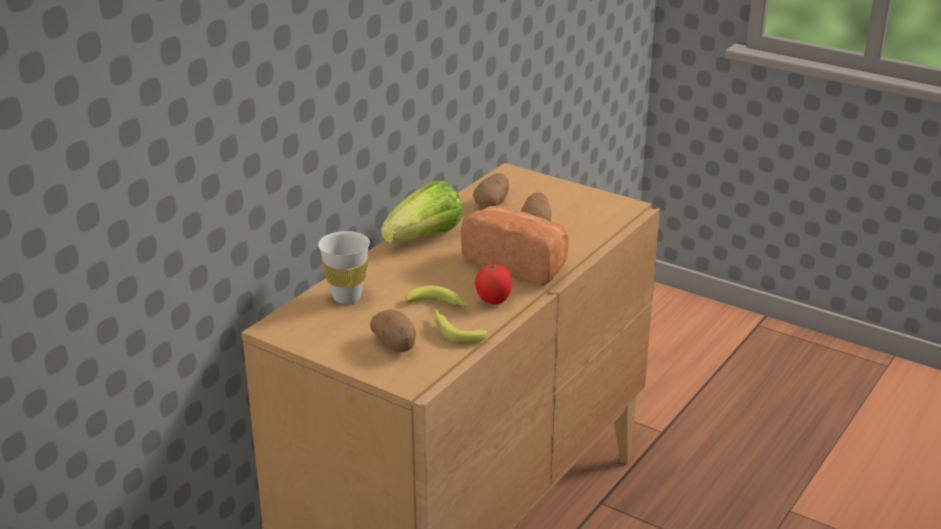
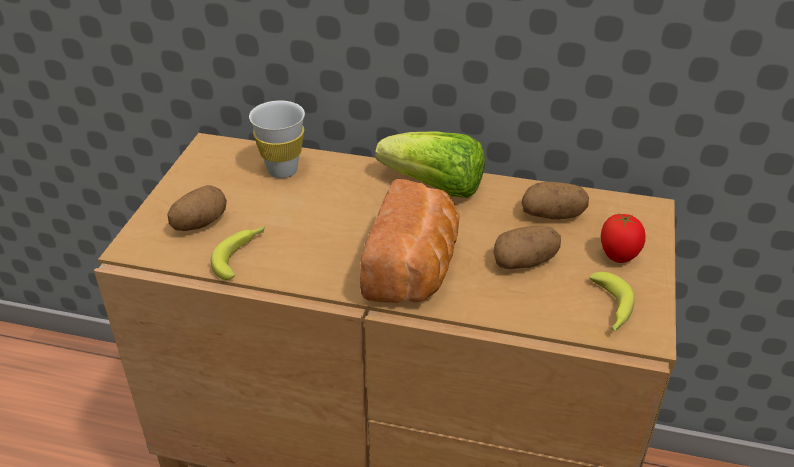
camera: 70 degrees right, 10 degrees up
banana [405,285,469,308] -> banana moved to [589,272,634,332]
tomato [475,263,512,304] -> tomato moved to [601,213,646,263]

